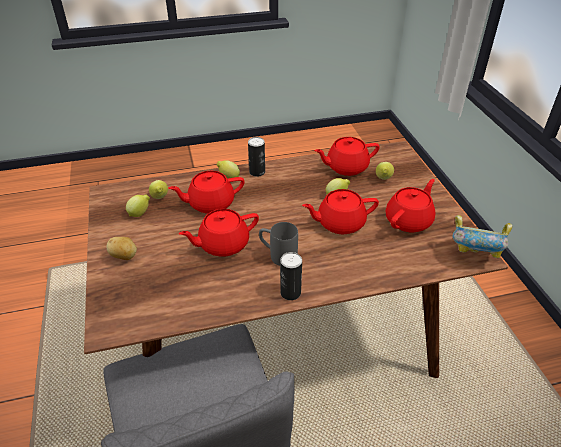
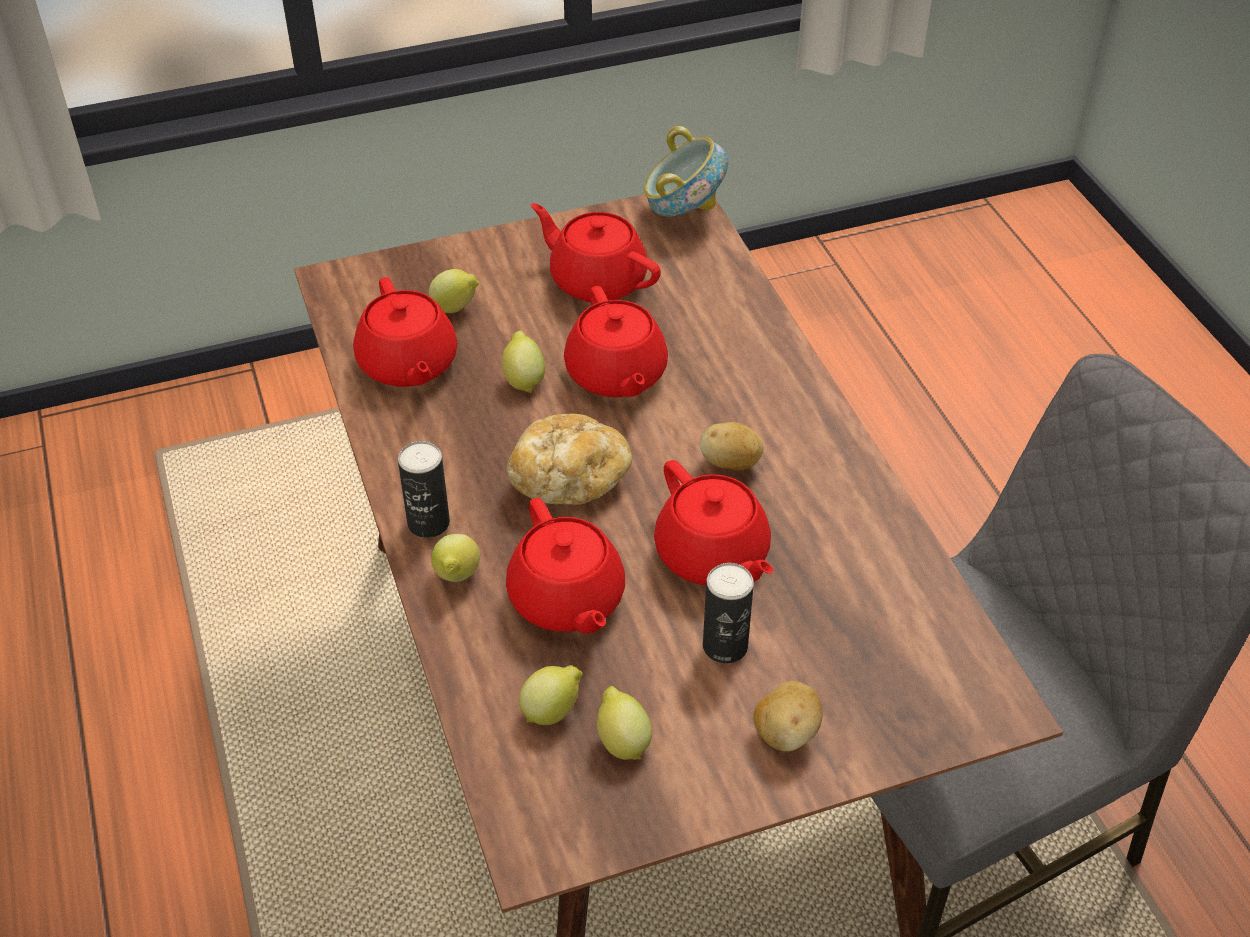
camera: 95 degrees left, 5 degrees up
grey mug [259,222,298,266] -> potato [700,422,764,470]
can [280,252,302,300] -> can moved to [703,563,754,663]
none -> bread [507,413,632,505]

